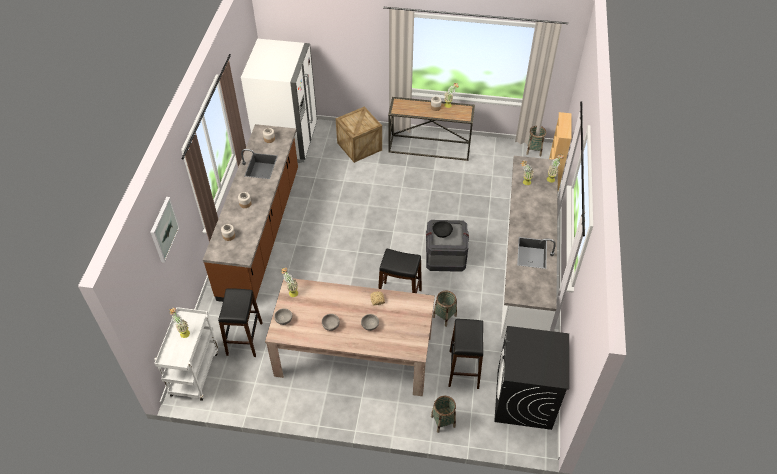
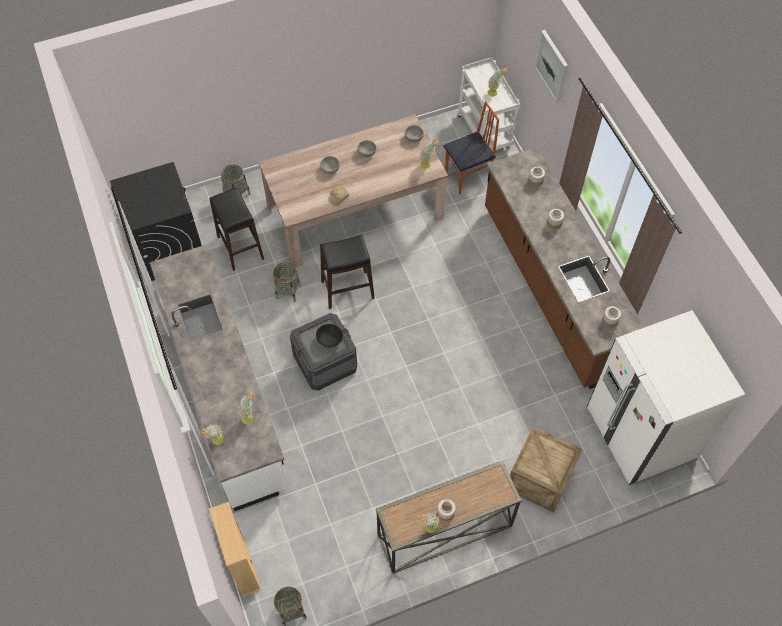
camera: 150 degrees right, 10 degrees up
black stool [218,289,263,357] -> chair [443,101,499,194]

